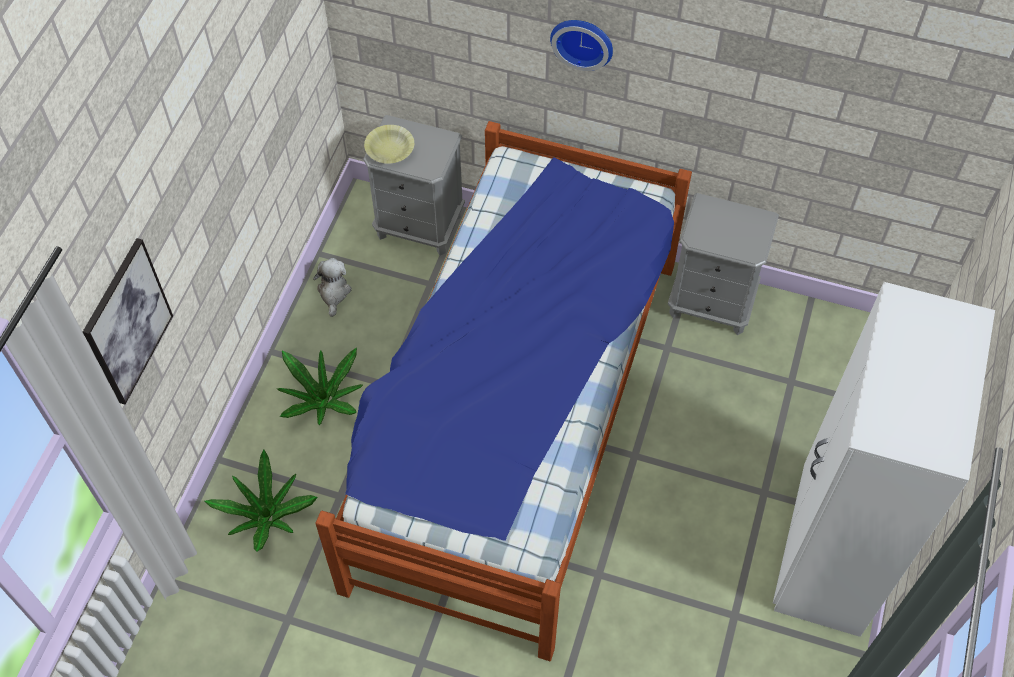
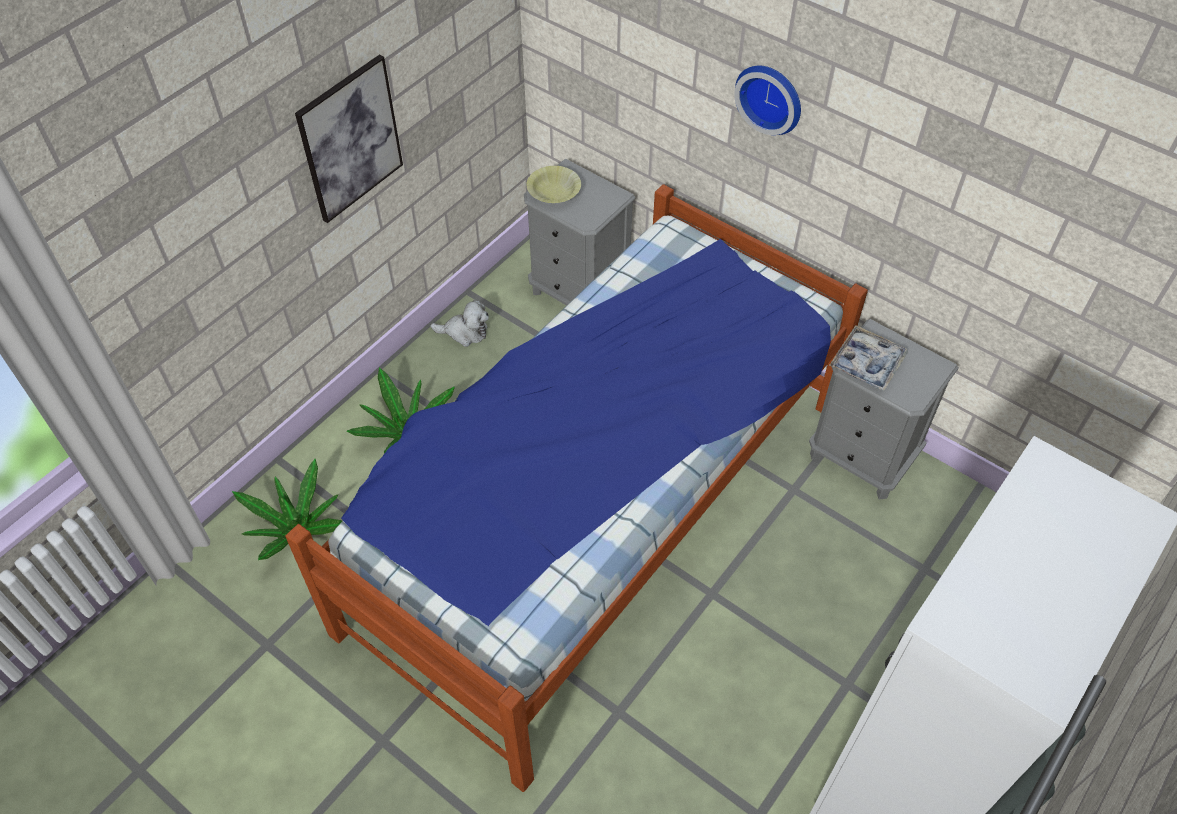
camera: 20 degrees right, 5 degrees down
picture [83,238,173,404] -> picture moved to [295,54,403,223]
plush toy [313,258,352,317] -> plush toy turned 75 degrees clockwise [430,300,489,347]
none -> tray [829,325,908,391]

